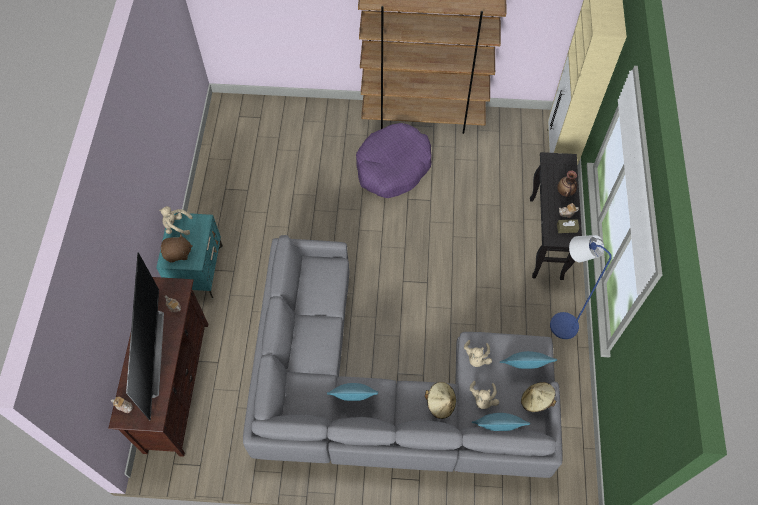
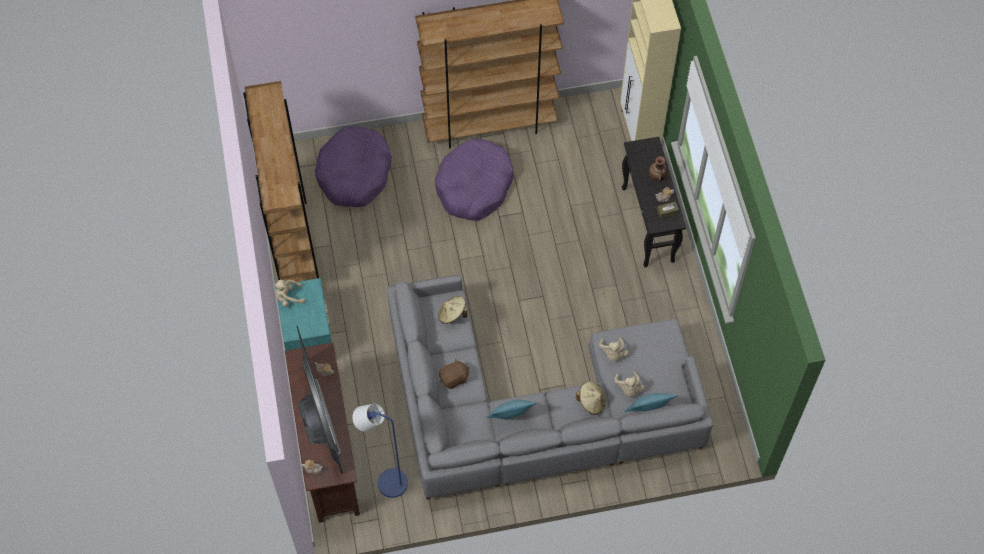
camera: 15 degrees left, 0 degrees up
brown plush toy [161,234,193,263] -> brown plush toy moved to [439,358,469,389]
turquoise pillow [500,351,557,369] -> none
beige hat [521,382,556,412] -> beige hat moved to [438,296,468,324]
blue floor lamp [550,235,612,339] -> blue floor lamp moved to [352,404,408,498]
none -> brown bookcase [243,81,319,282]
none -> purple dog bed [315,126,392,207]

